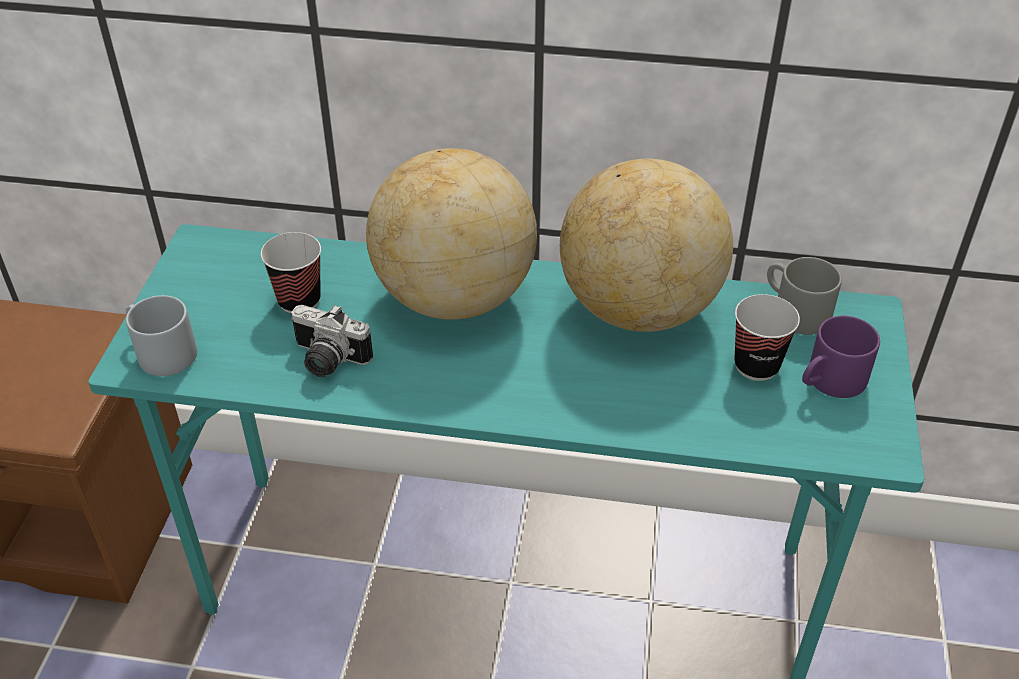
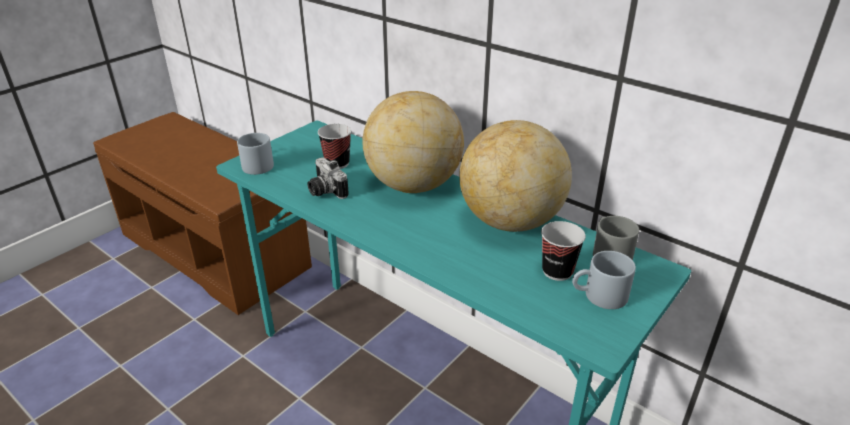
camera: 30 degrees right, 10 degrees down
purple mug [802,316,880,398] -> grey mug [572,251,636,309]

